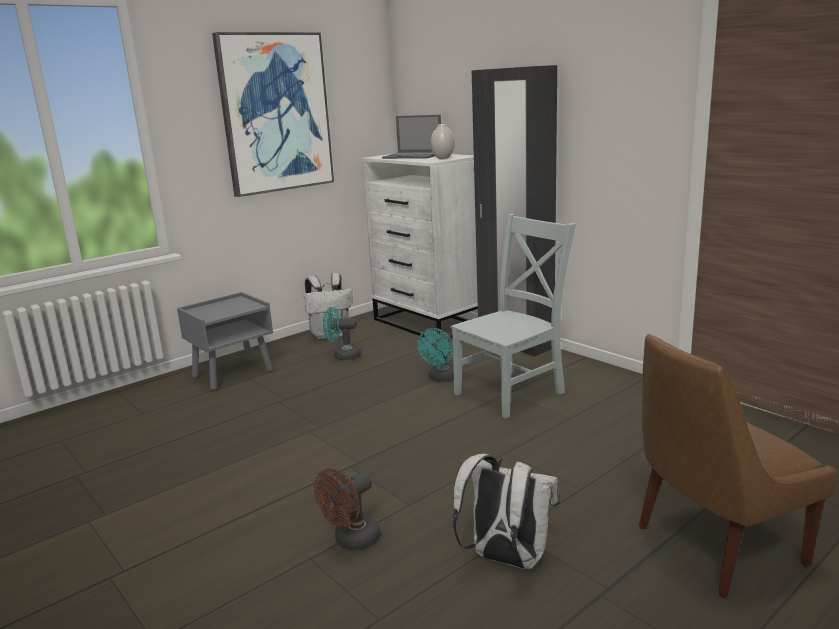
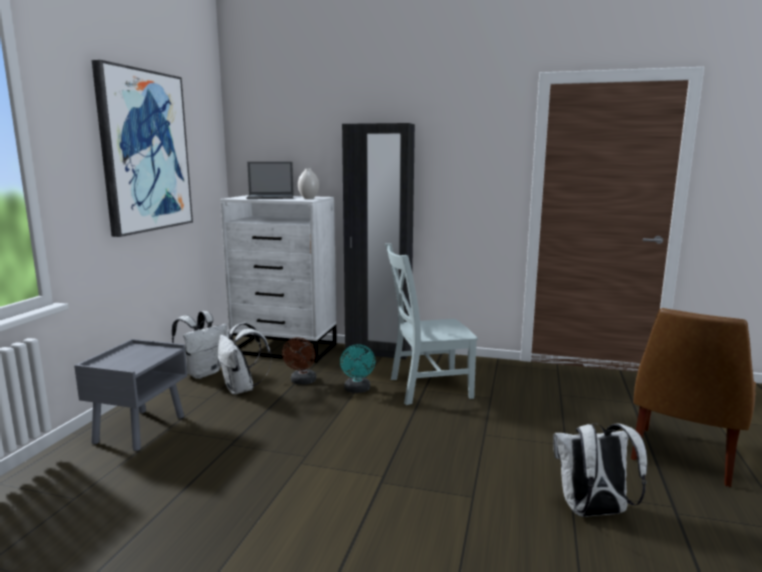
camera: 35 degrees left, 5 degrees down
brown fan [314,468,381,550] -> brown fan moved to [282,337,316,385]
turquoise fan [323,307,361,360] -> white backpack [218,323,272,395]
grey chair [450,214,576,418] -> grey chair turned 120 degrees counterclockwise [385,243,478,405]

